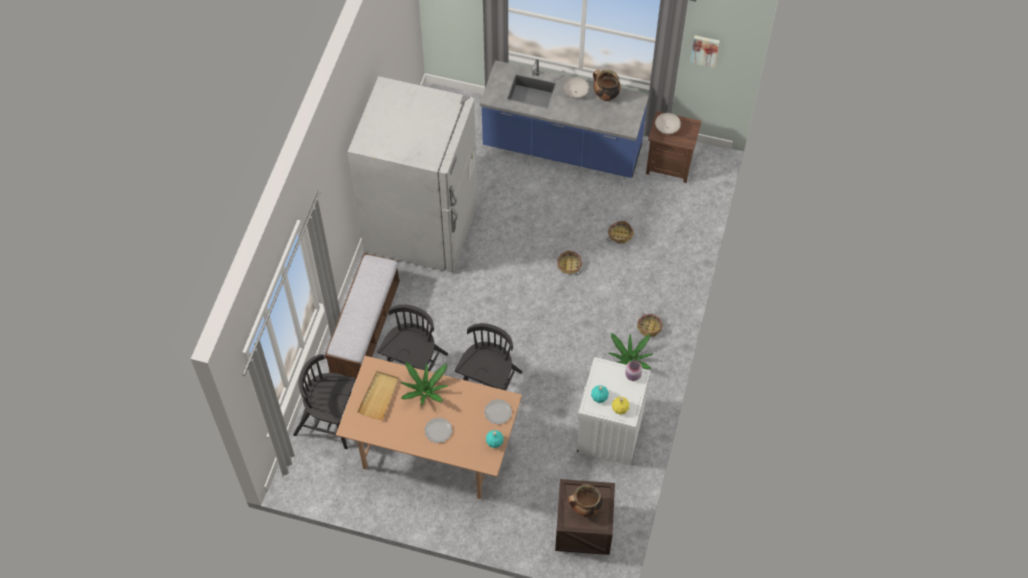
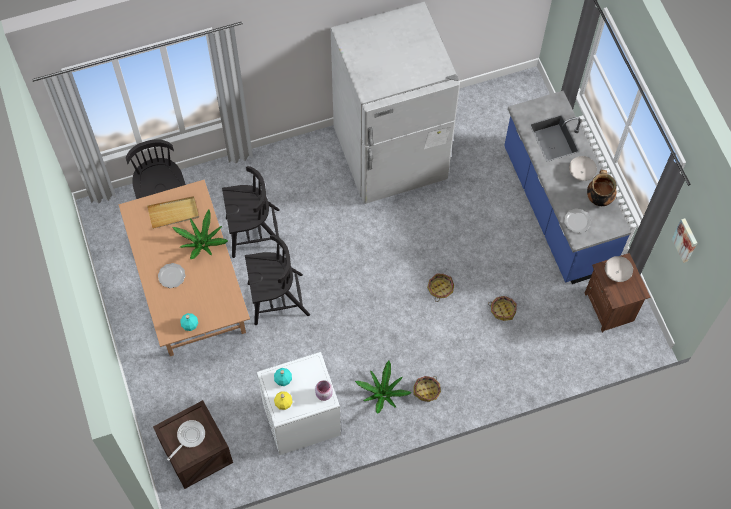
camera: 55 degrees right, 5 degrees up
bench [325,253,400,380] -> none
plate [484,399,512,424] -> plate moved to [564,209,591,233]
cooking pot [568,484,602,517] -> frying pan [167,420,205,461]

